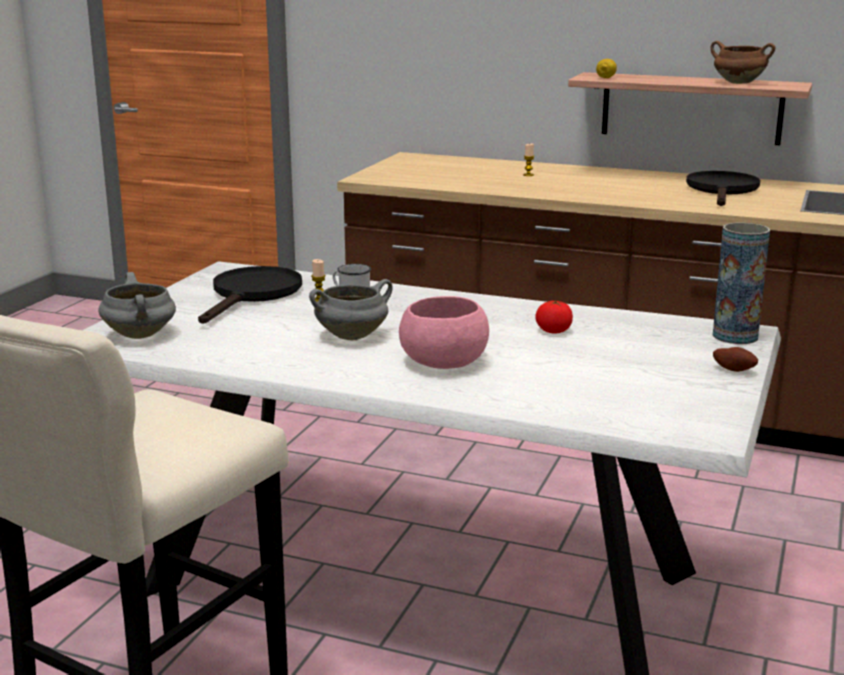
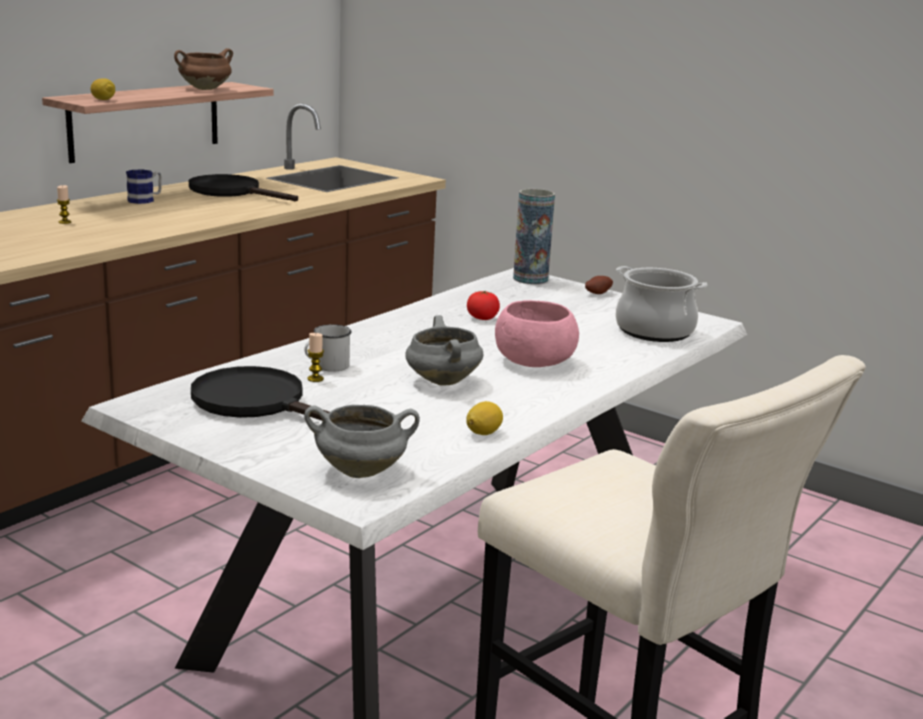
camera: 75 degrees left, 0 degrees up
none -> mug [126,169,162,204]
none -> lemon [466,401,503,435]
none -> cooking pot [615,266,708,342]

